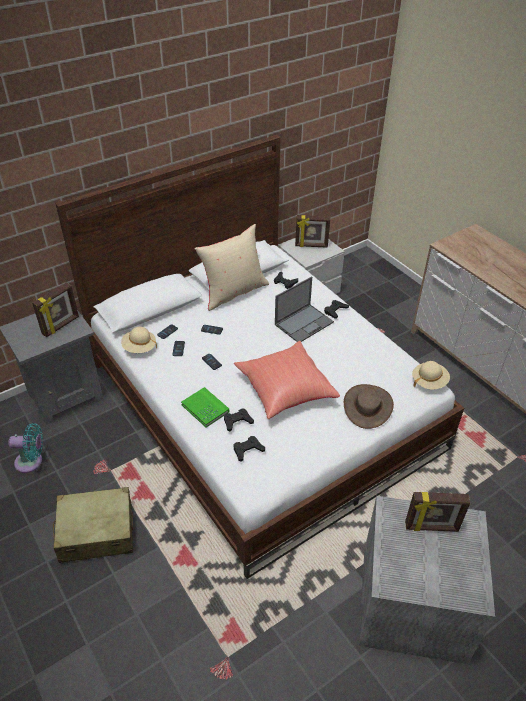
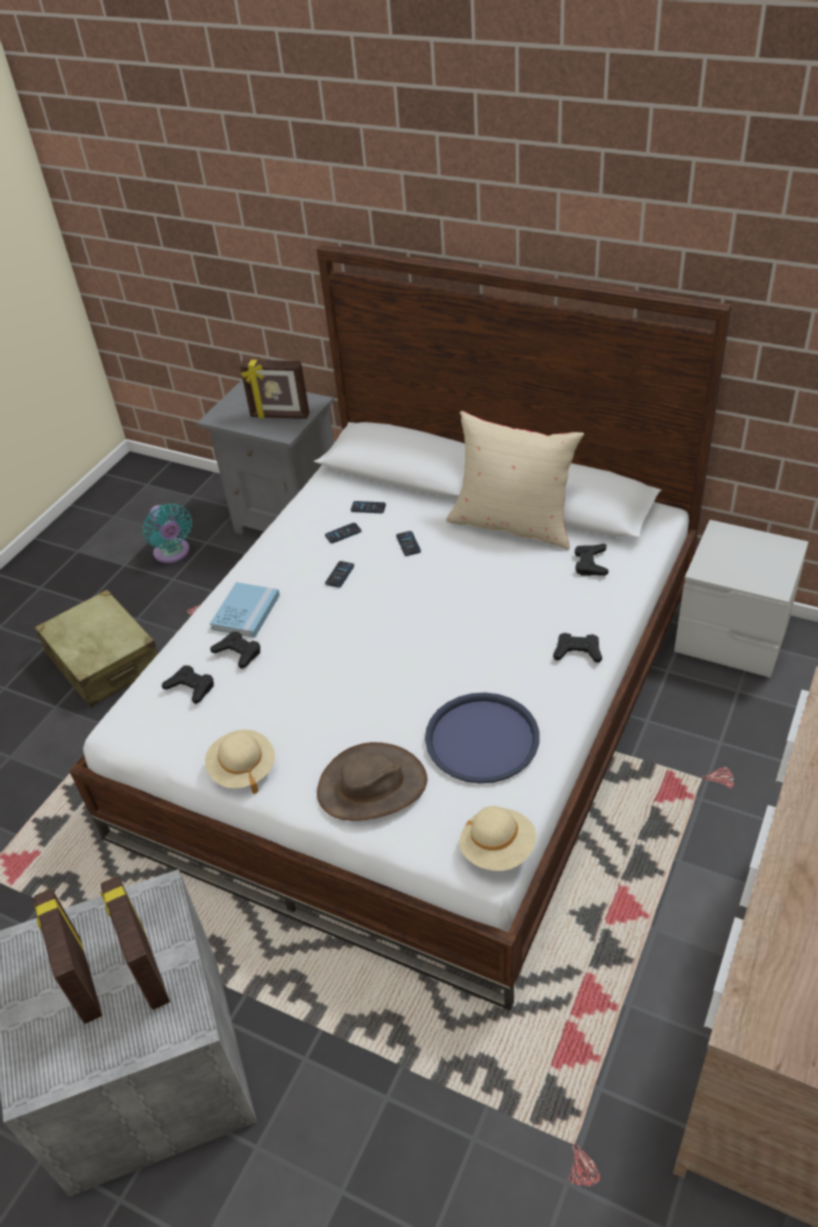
camera: 65 degrees right, 0 degrees up
beige hat [121,327,157,353] -> beige hat moved to [205,730,275,794]
green book [181,387,229,428] -> blue book [210,582,280,638]
red pillow [234,341,340,419] -> none
laptop [275,276,334,342] -> none
picture frame [295,215,330,248] -> picture frame moved to [34,888,102,1024]
none -> blue tray [425,692,540,783]

